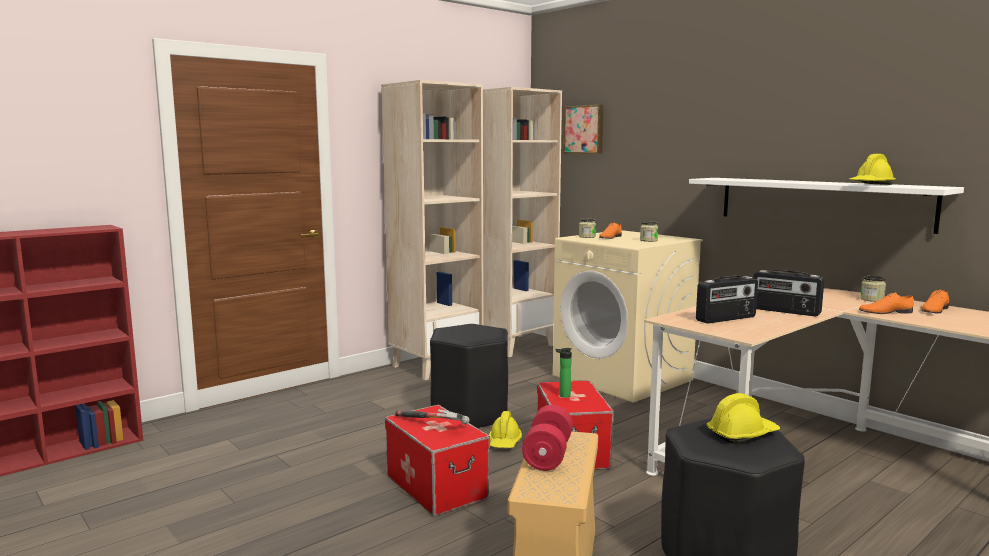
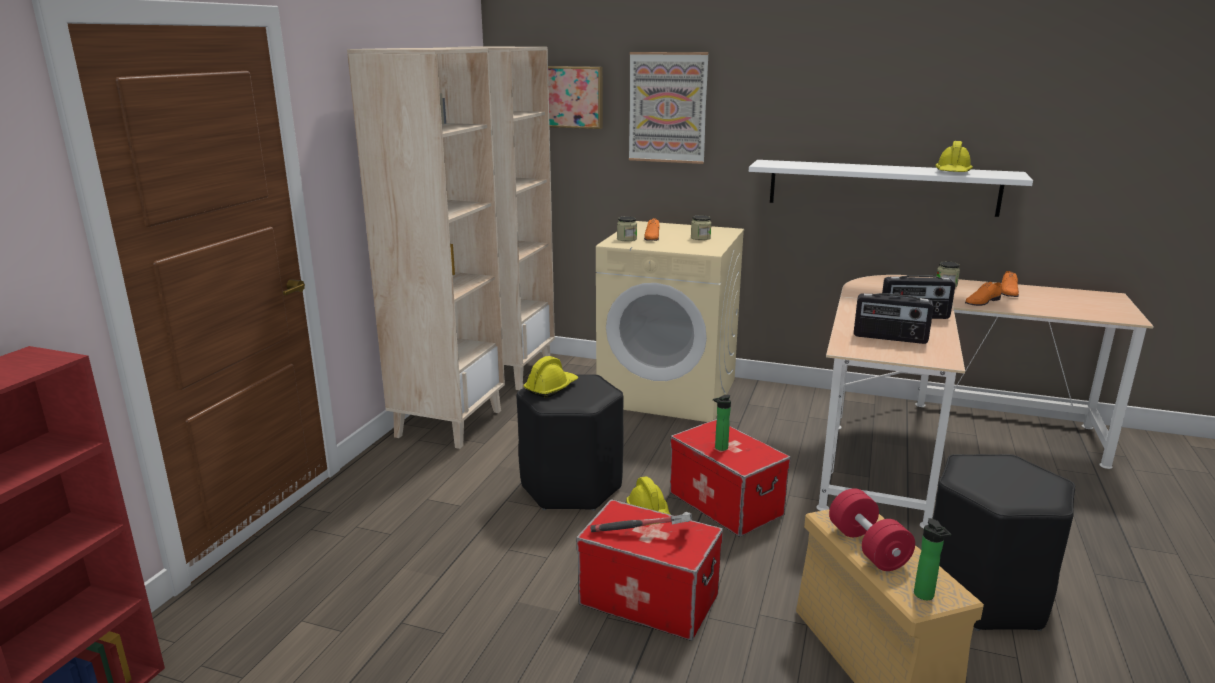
camera: 30 degrees left, 10 degrees up
radio [696,276,758,324] -> radio turned 75 degrees clockwise [854,293,933,344]
yellow hard hat [707,393,780,444] -> yellow hard hat moved to [524,356,578,398]
none -> picture [629,52,709,164]
none -> bottle [914,518,951,600]

